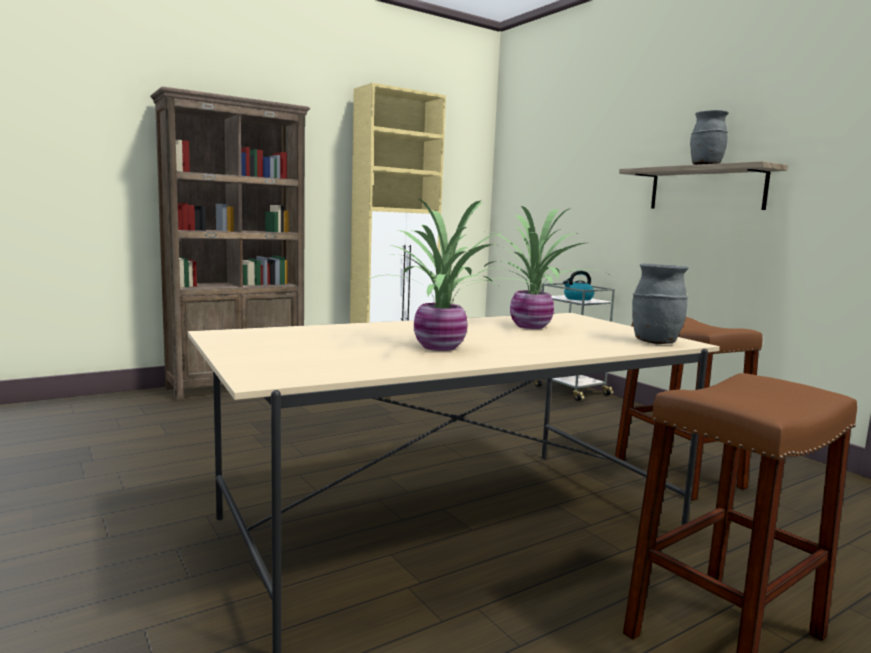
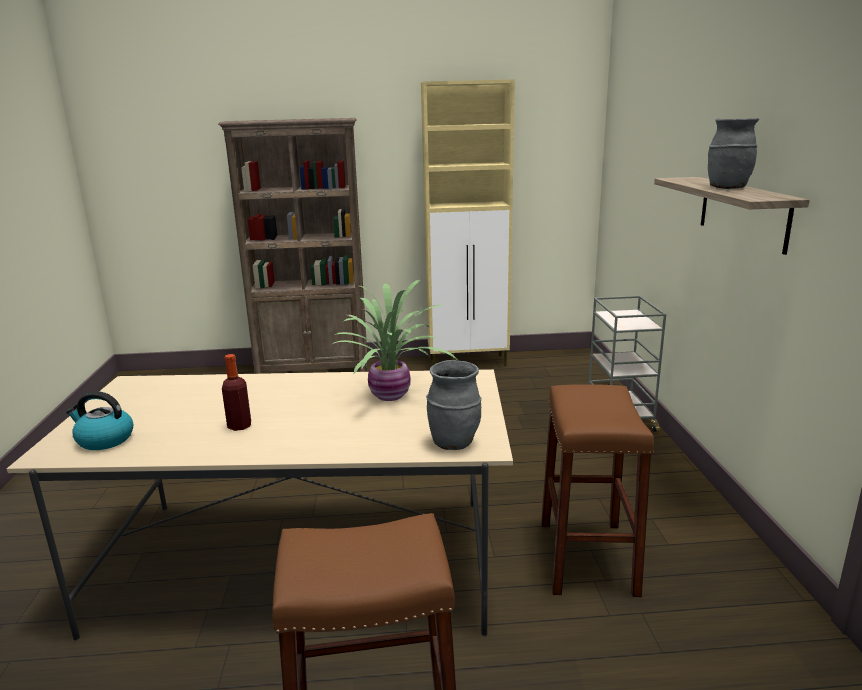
camera: 30 degrees right, 10 degrees up
potted plant [366,198,540,351] -> bottle [222,354,251,431]
kettle [563,271,595,301] -> kettle moved to [66,391,133,450]

